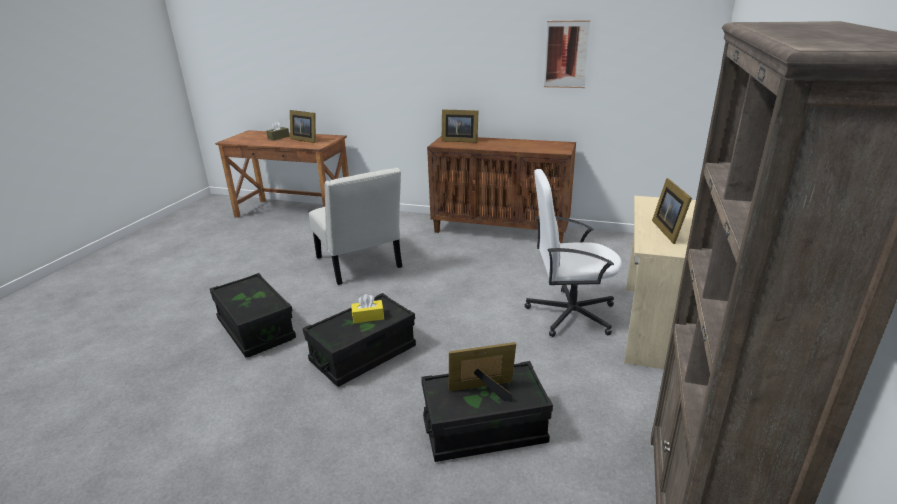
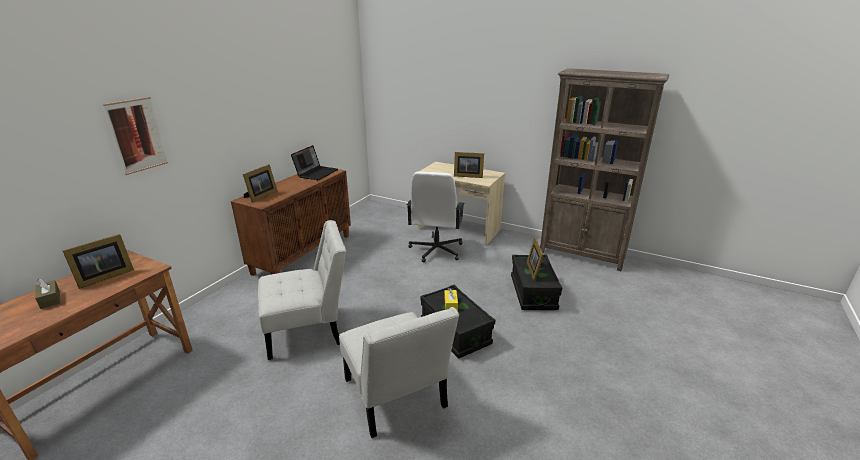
camera: 80 degrees left, 0 degrees up
black storage box [210,273,296,357] -> white chair [339,307,459,438]
picture [544,20,590,88] -> picture moved to [103,97,168,175]
none -> laptop [291,145,338,180]

